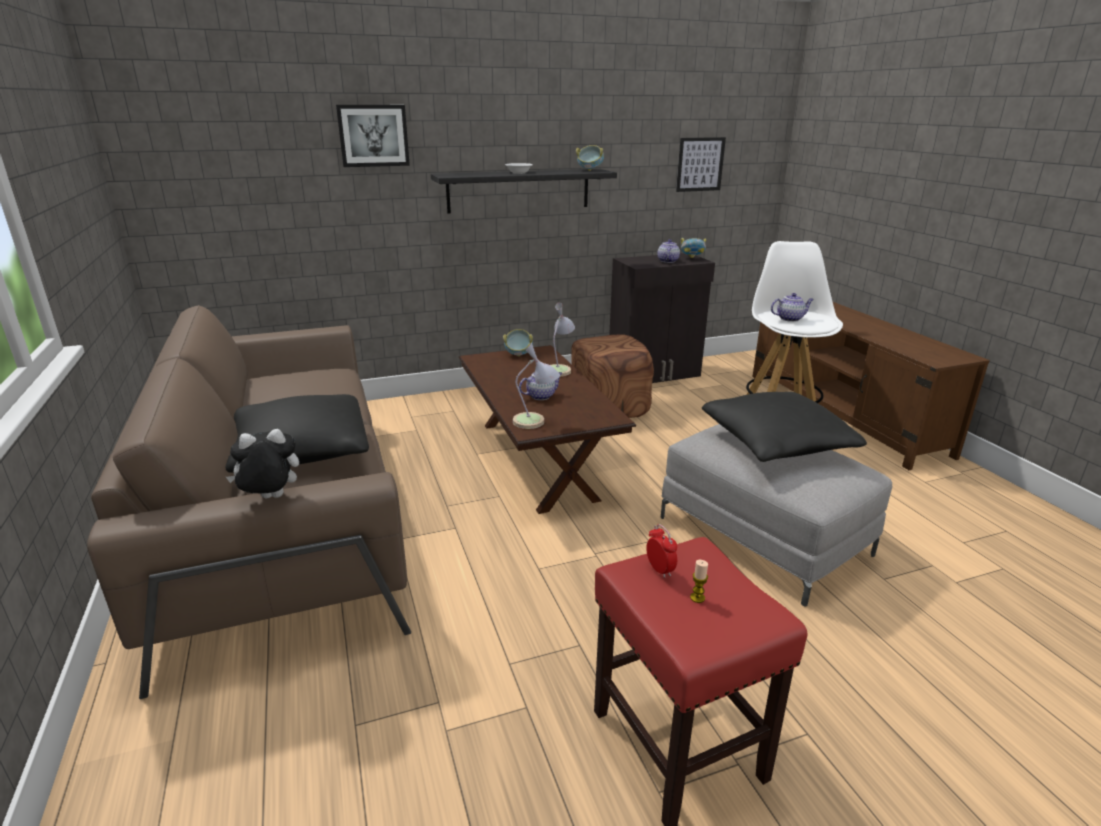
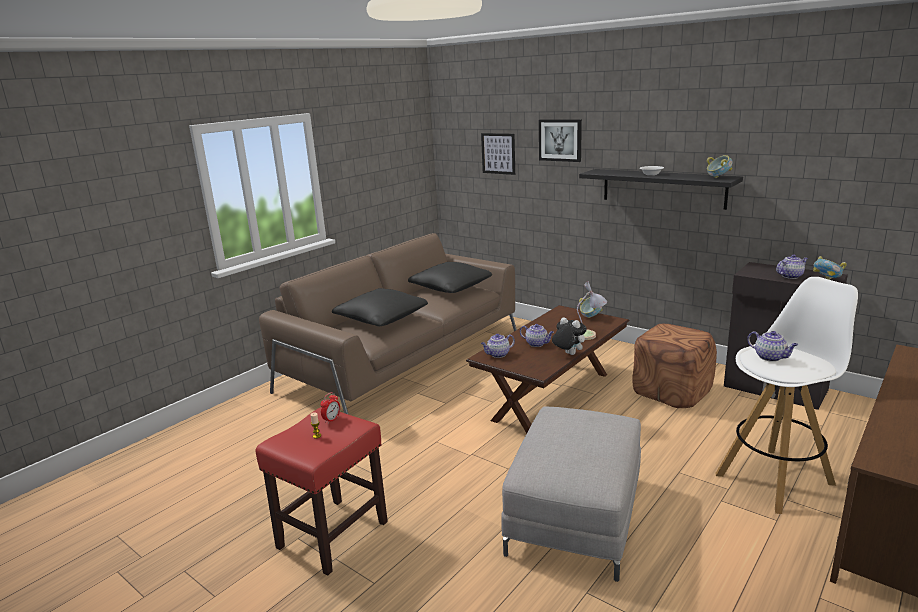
camera: 60 degrees right, 5 degrees down
plush toy [226,429,299,498] -> plush toy moved to [552,317,587,355]
table lamp [513,343,560,429] -> teapot [481,334,515,358]
picture [676,137,726,192] -> picture moved to [481,133,515,175]
black pillow [702,392,867,462] -> black pillow moved to [408,262,492,293]

